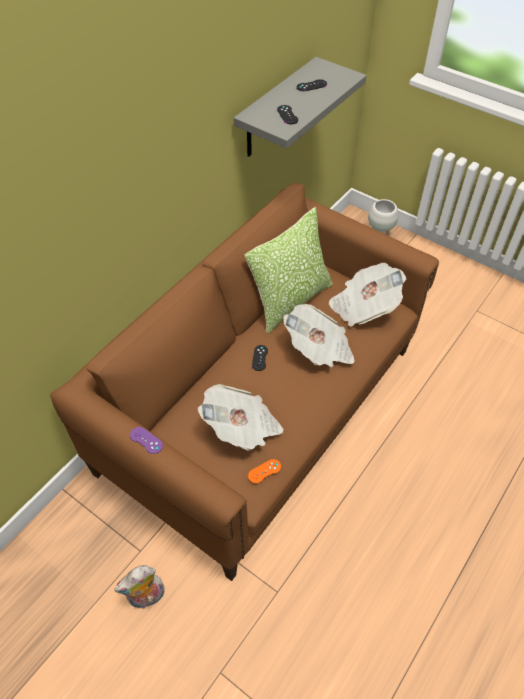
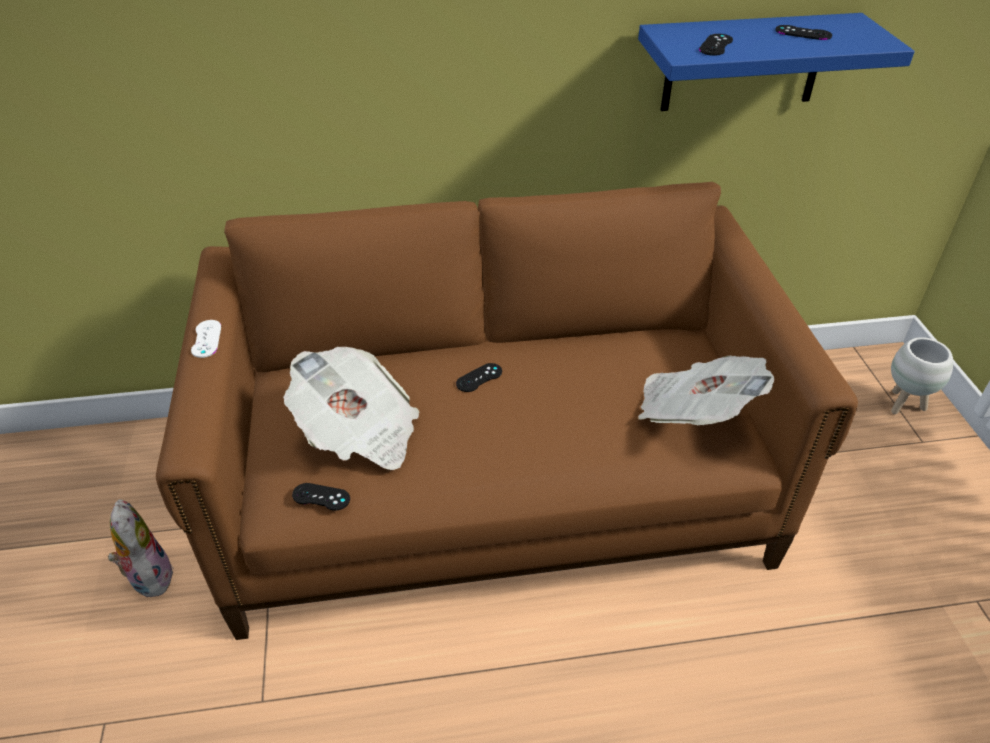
camera: 45 degrees right, 10 degrees down
plush toy [114,565,165,610] -> plush toy turned 45 degrees clockwise [108,500,174,597]
purple game controller [130,427,163,454] -> white game controller [191,320,221,358]
grey shelf [234,57,367,157] -> blue shelf [638,13,915,111]
pillow [245,207,333,334] -> none
orange game controller [248,459,281,484] -> black game controller [292,483,350,511]
newspaper [283,304,355,367] -> none

